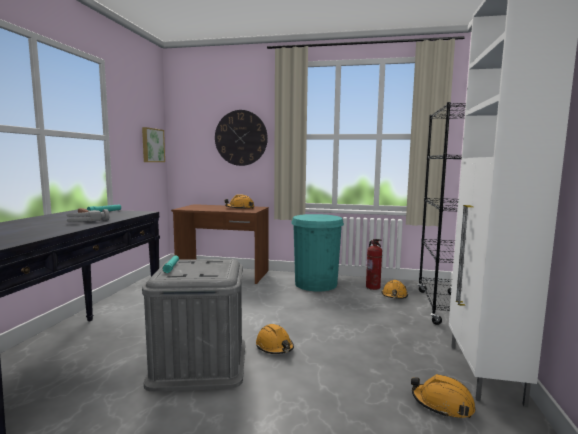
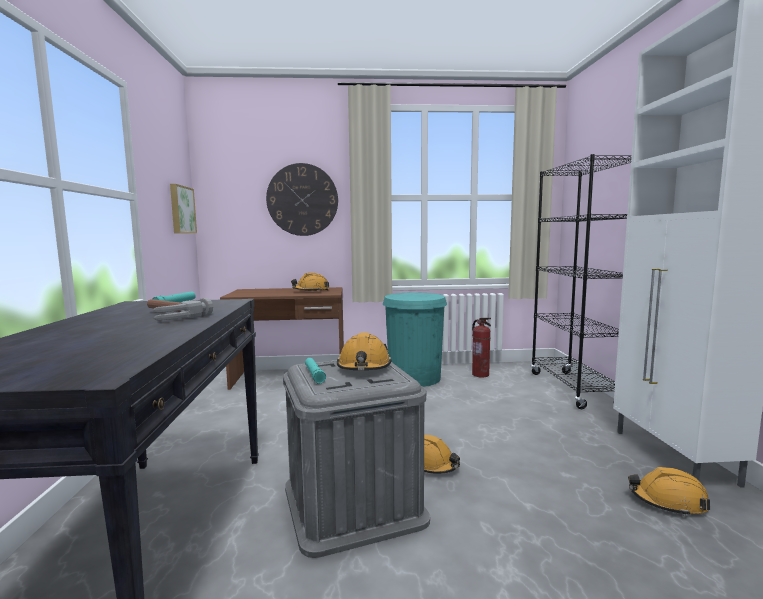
camera: 15 degrees left, 0 degrees up
orange hard hat [381,280,408,299] -> orange hard hat moved to [337,333,391,370]

